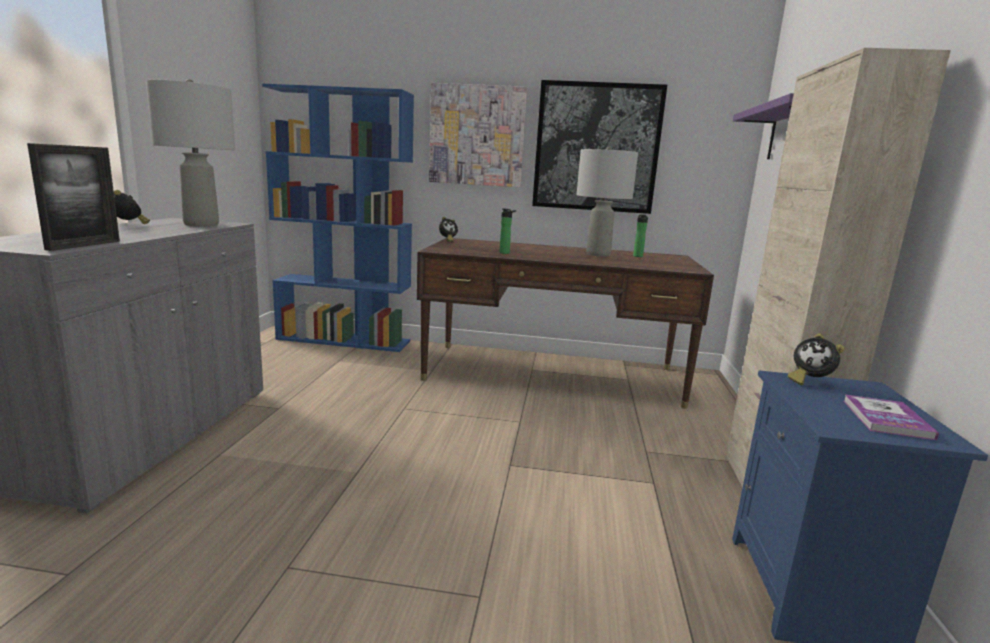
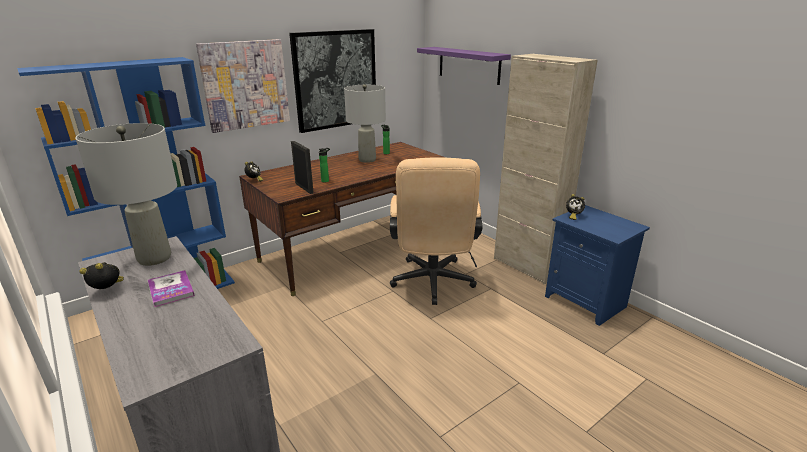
camera: 45 degrees left, 10 degrees up
picture frame [27,143,120,251] -> picture frame moved to [291,141,314,194]
book [843,395,939,440] -> book moved to [148,270,195,307]
none -> beige office chair [390,157,483,305]

